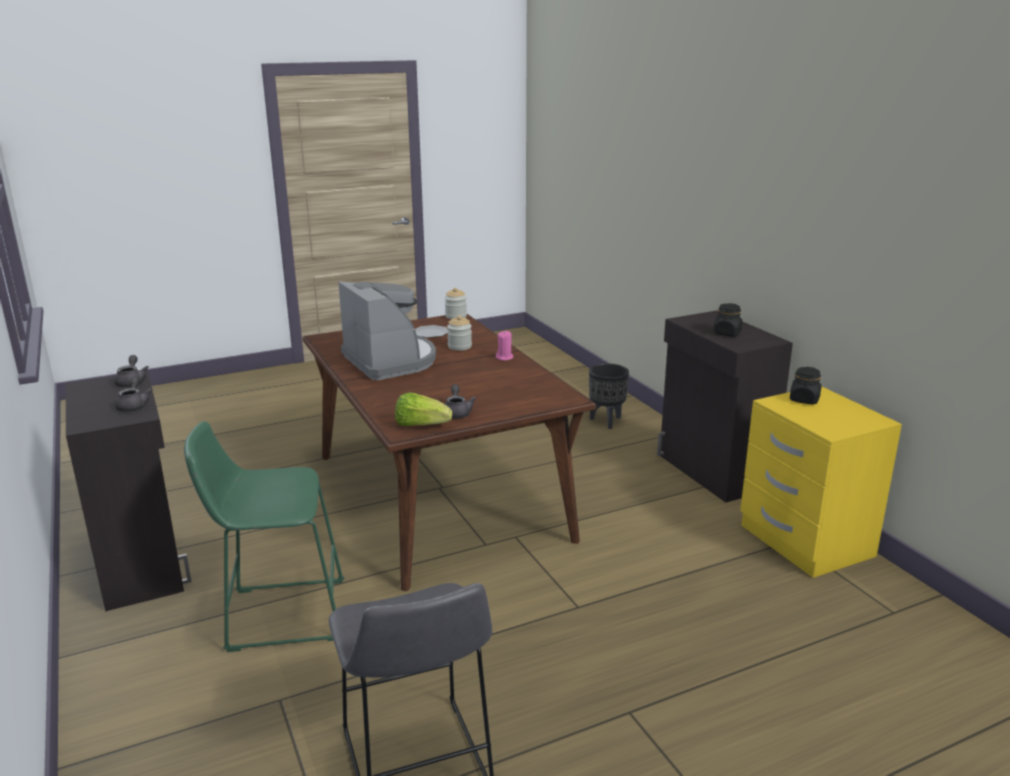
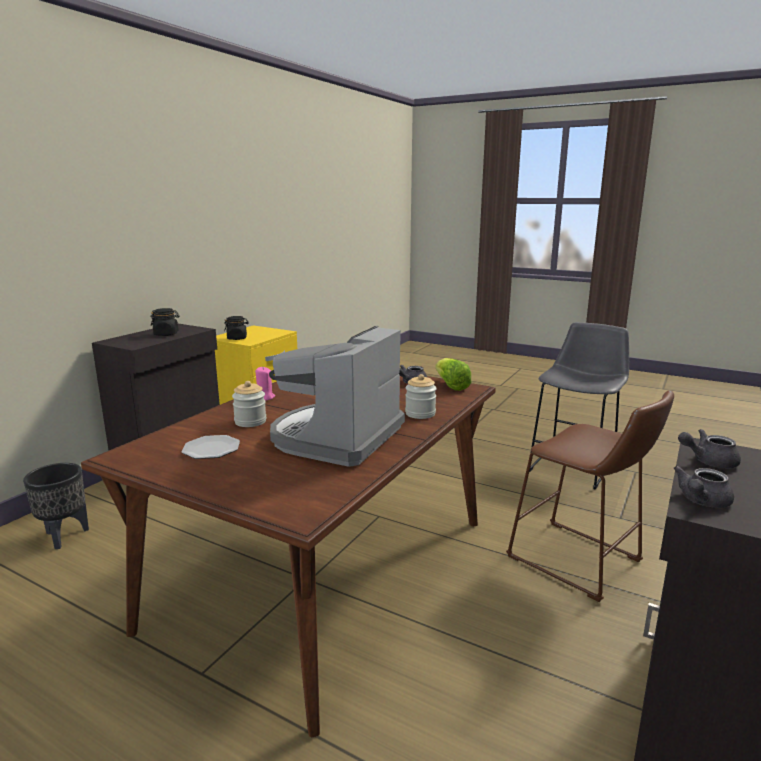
camera: 125 degrees left, 5 degrees down
grey teapot [115,377,152,412] -> grey teapot turned 45 degrees clockwise [678,429,741,468]
green stool [184,421,344,652] -> brown stool [506,391,674,602]
jar [445,288,467,319] -> jar moved to [405,374,437,419]

